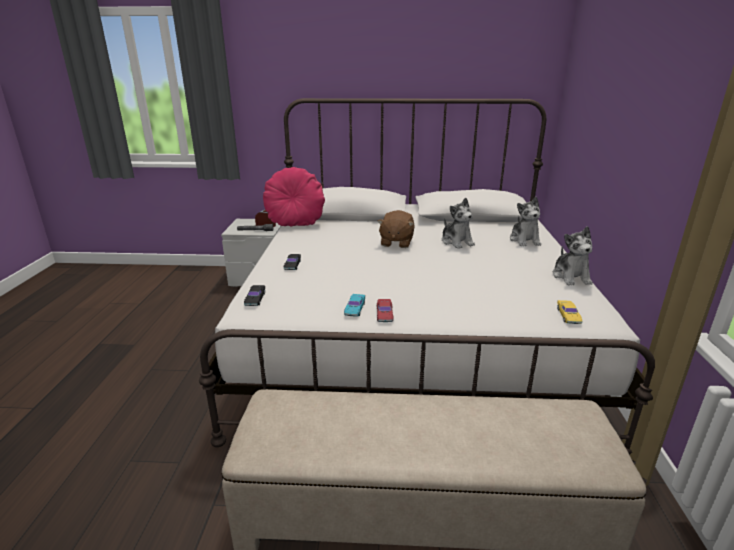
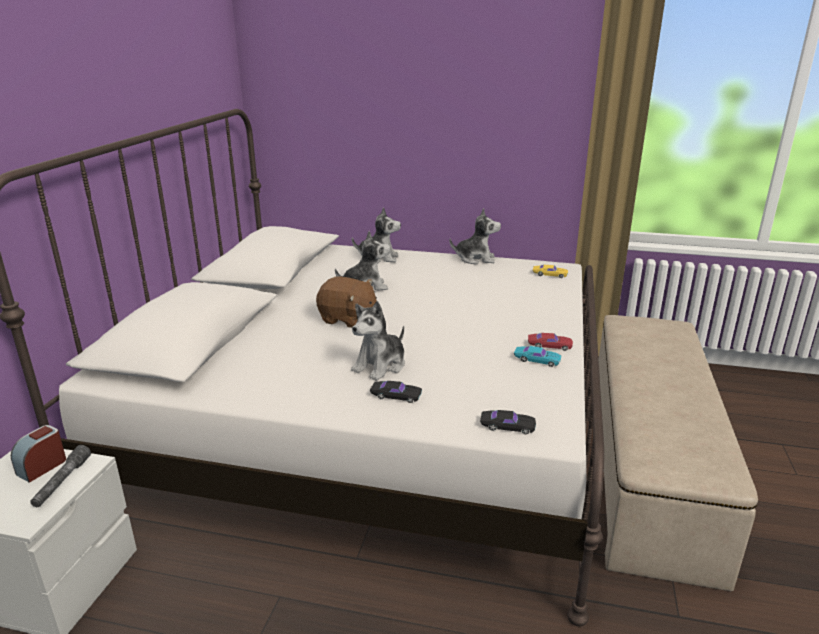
camera: 80 degrees left, 0 degrees up
pink pillow [263,167,325,227] -> none
none -> plush toy [351,301,405,381]

